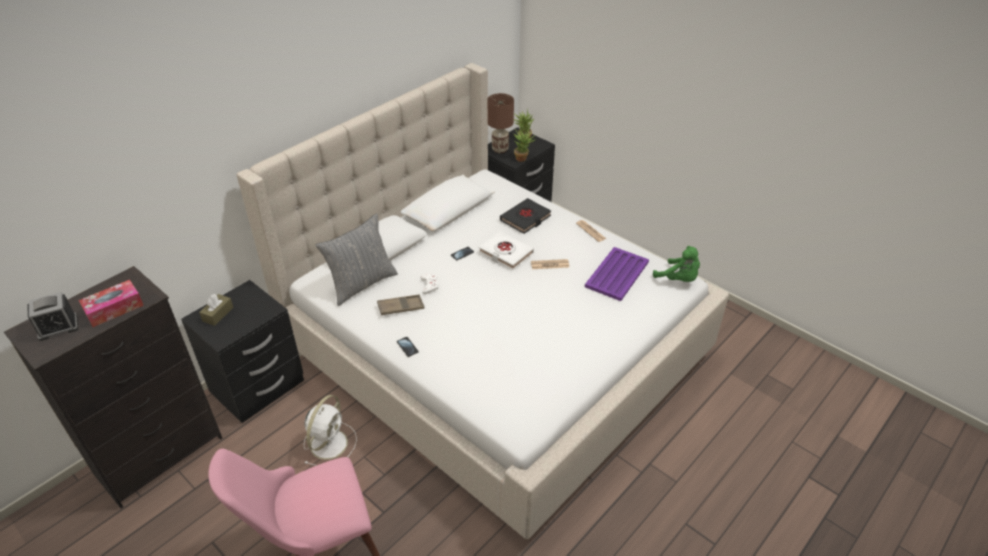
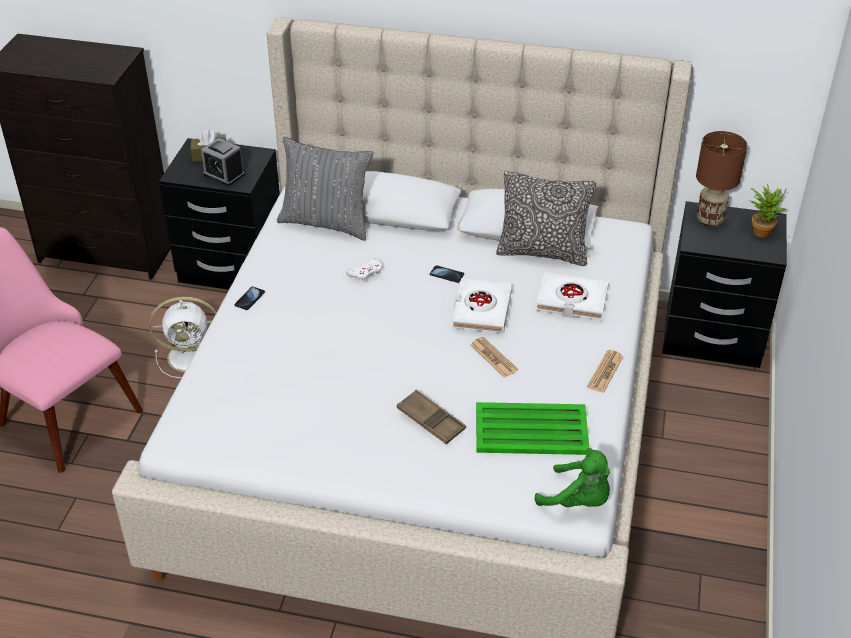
camera: 60 degrees right, 0 degrees up
alarm clock [28,292,78,341] -> alarm clock moved to [201,138,245,186]
tissue box [79,280,144,327] -> none
brown tray [377,294,424,315] -> brown tray moved to [397,390,466,445]
black book [500,198,551,234] -> white book [536,272,609,320]
potted plant [514,129,537,162] -> none
purple tray [585,247,649,301] -> green tray [476,402,590,455]
green plush toy [653,246,700,282] -> green plush toy turned 75 degrees counterclockwise [535,448,610,507]
none -> pillow [496,171,596,266]

